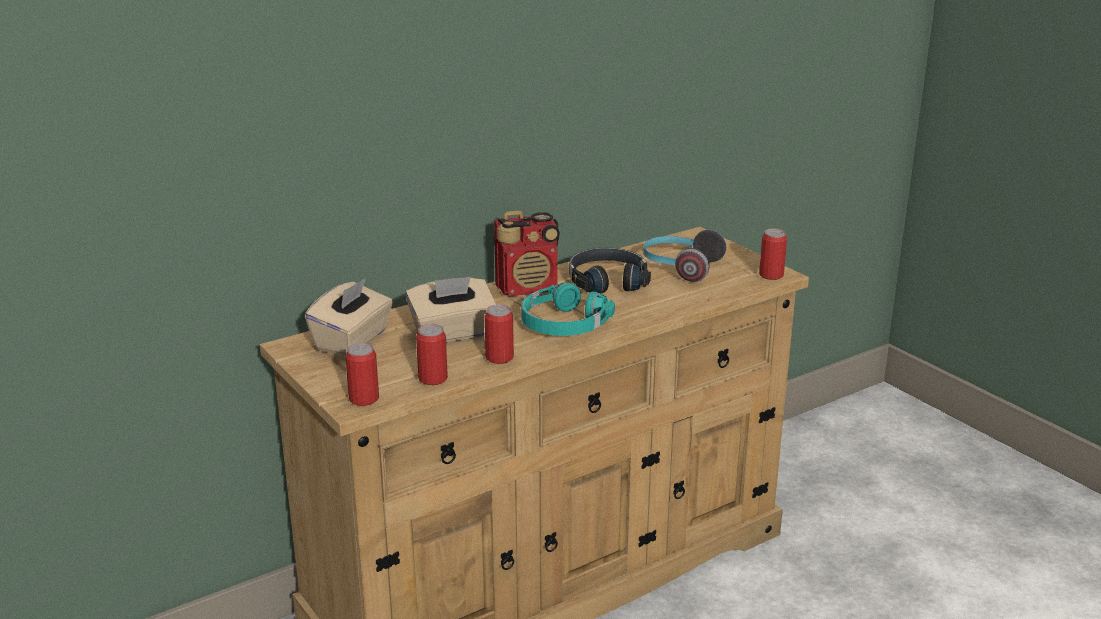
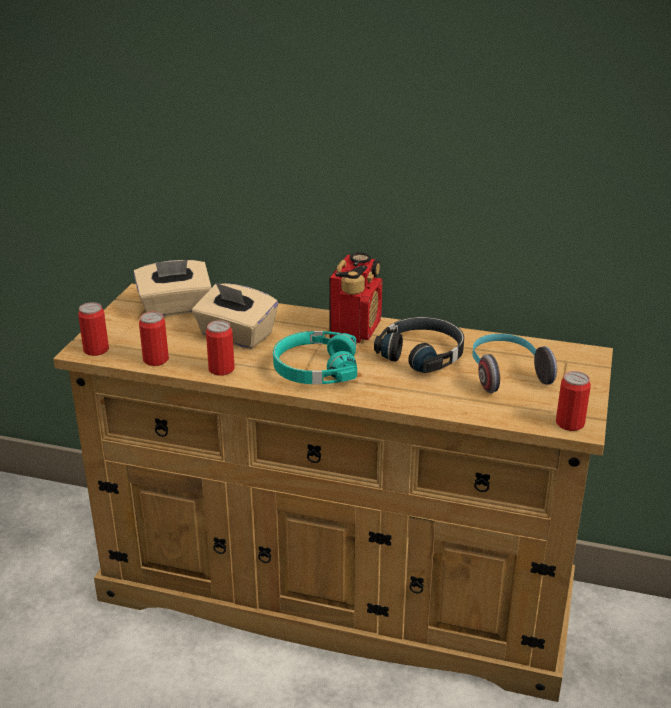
camera: 50 degrees right, 5 degrees up
radio [494,211,560,296] -> radio turned 105 degrees counterclockwise [329,252,382,343]

